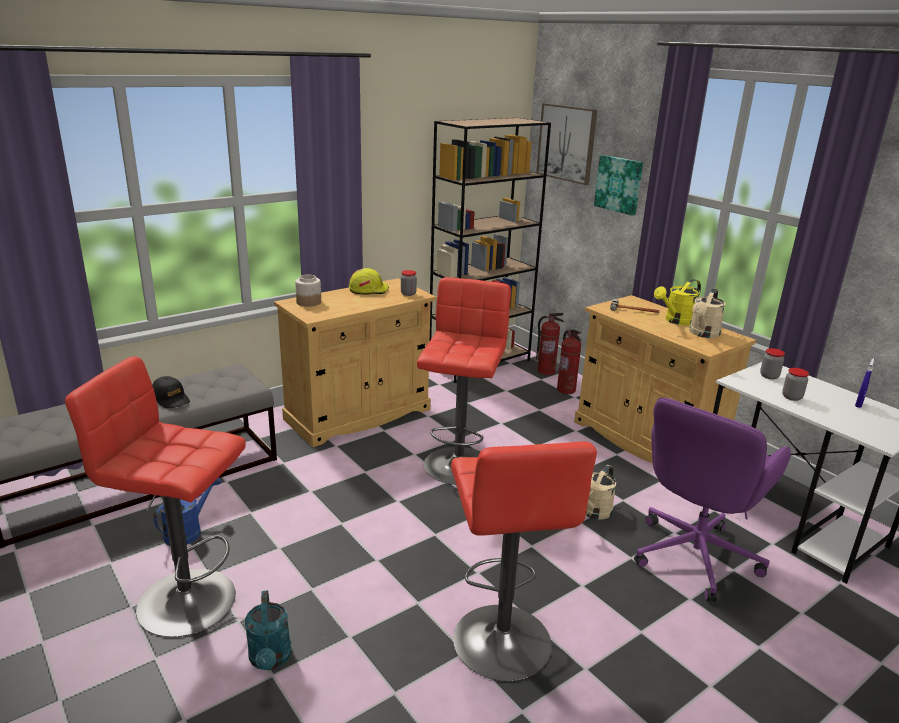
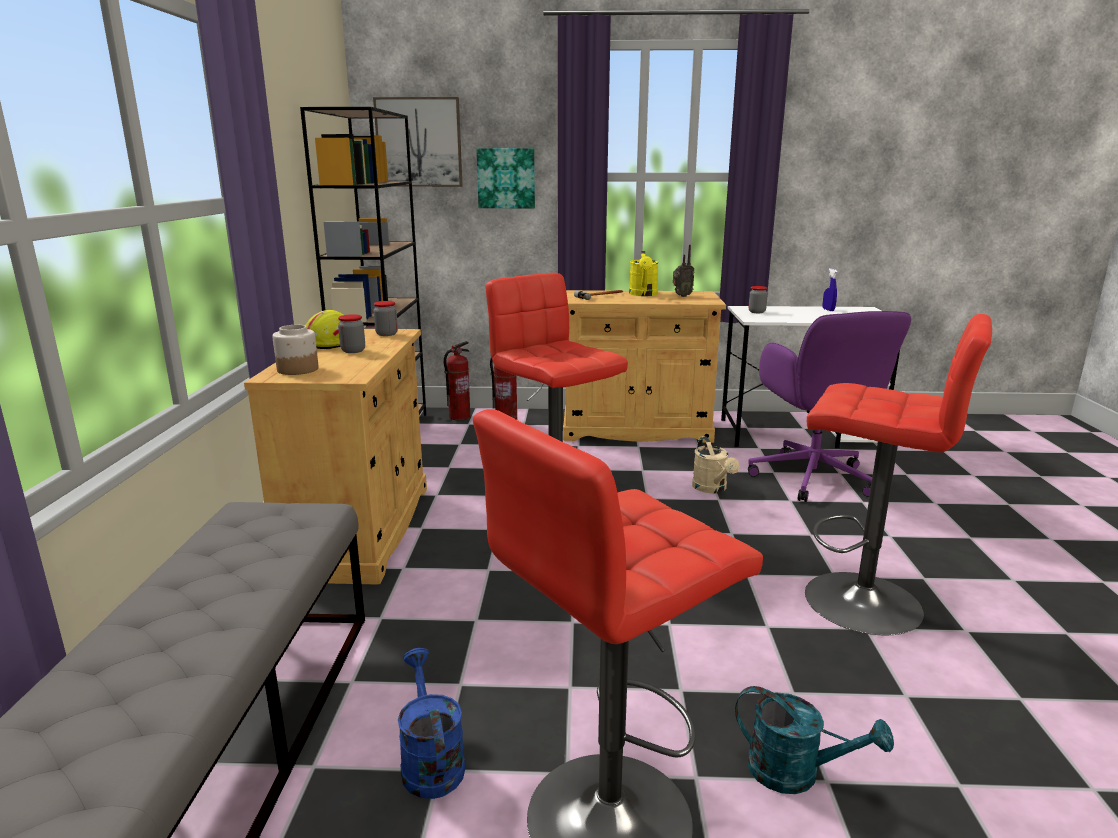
camera: 50 degrees left, 5 degrees down
black cap [152,376,190,408] -> none
beige watering can [689,288,726,338] -> radio [673,245,694,297]
jar [782,368,809,401] -> jar moved to [338,314,365,353]

